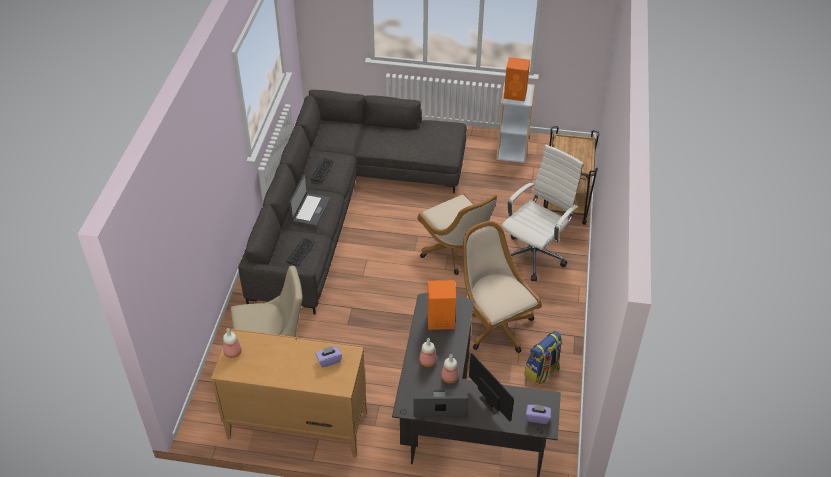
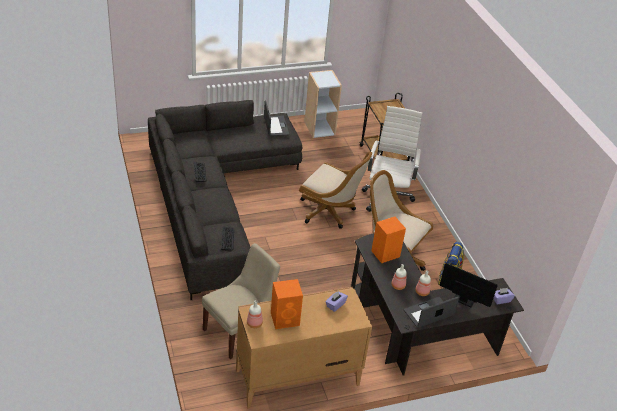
camera: 30 degrees left, 5 degrees down
laptop [289,175,330,226] -> laptop moved to [264,100,289,136]
orange speaker [504,57,530,102] -> orange speaker moved to [271,279,303,329]

